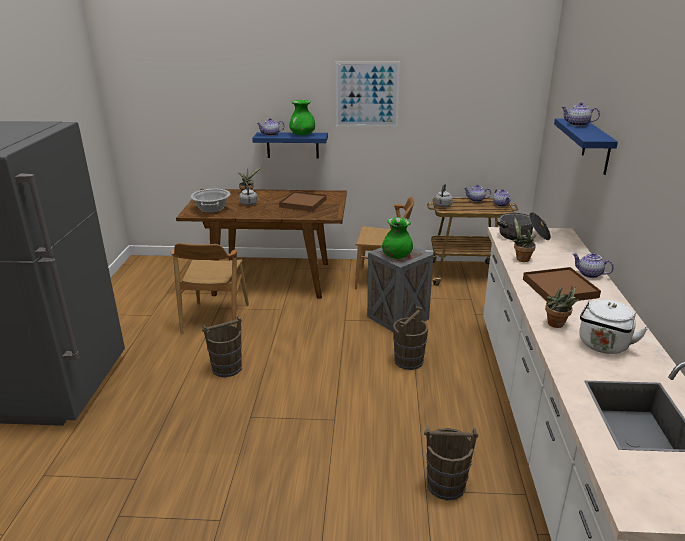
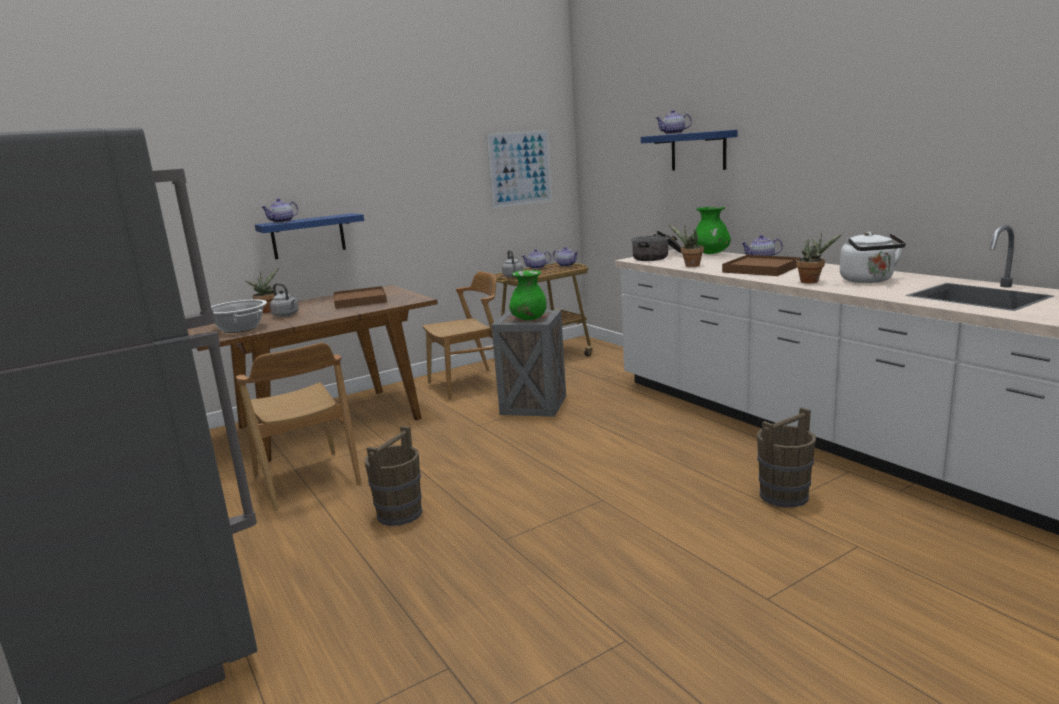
camera: 35 degrees left, 10 degrees down
green vase [289,100,315,135] -> green vase moved to [693,206,731,254]
picture [335,62,400,127] -> picture moved to [486,130,552,208]
brown bucket [393,306,428,370] -> none

